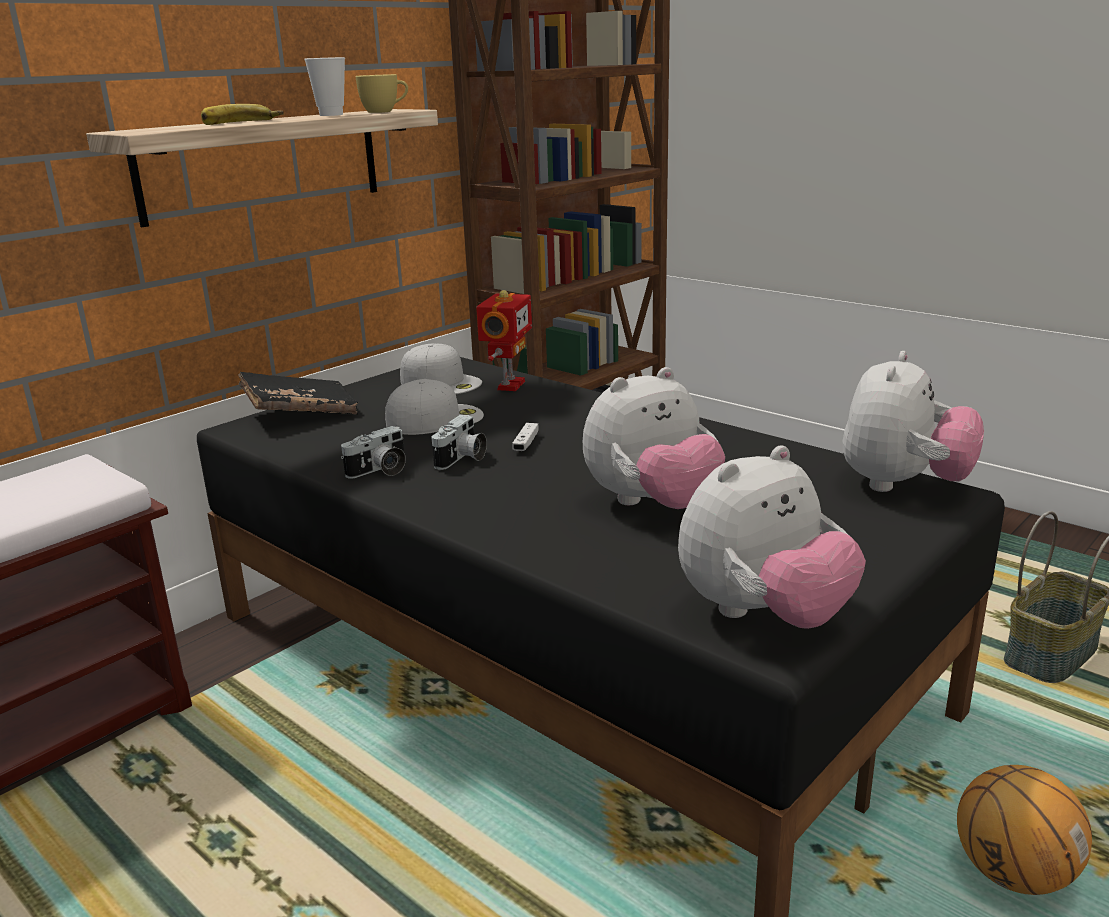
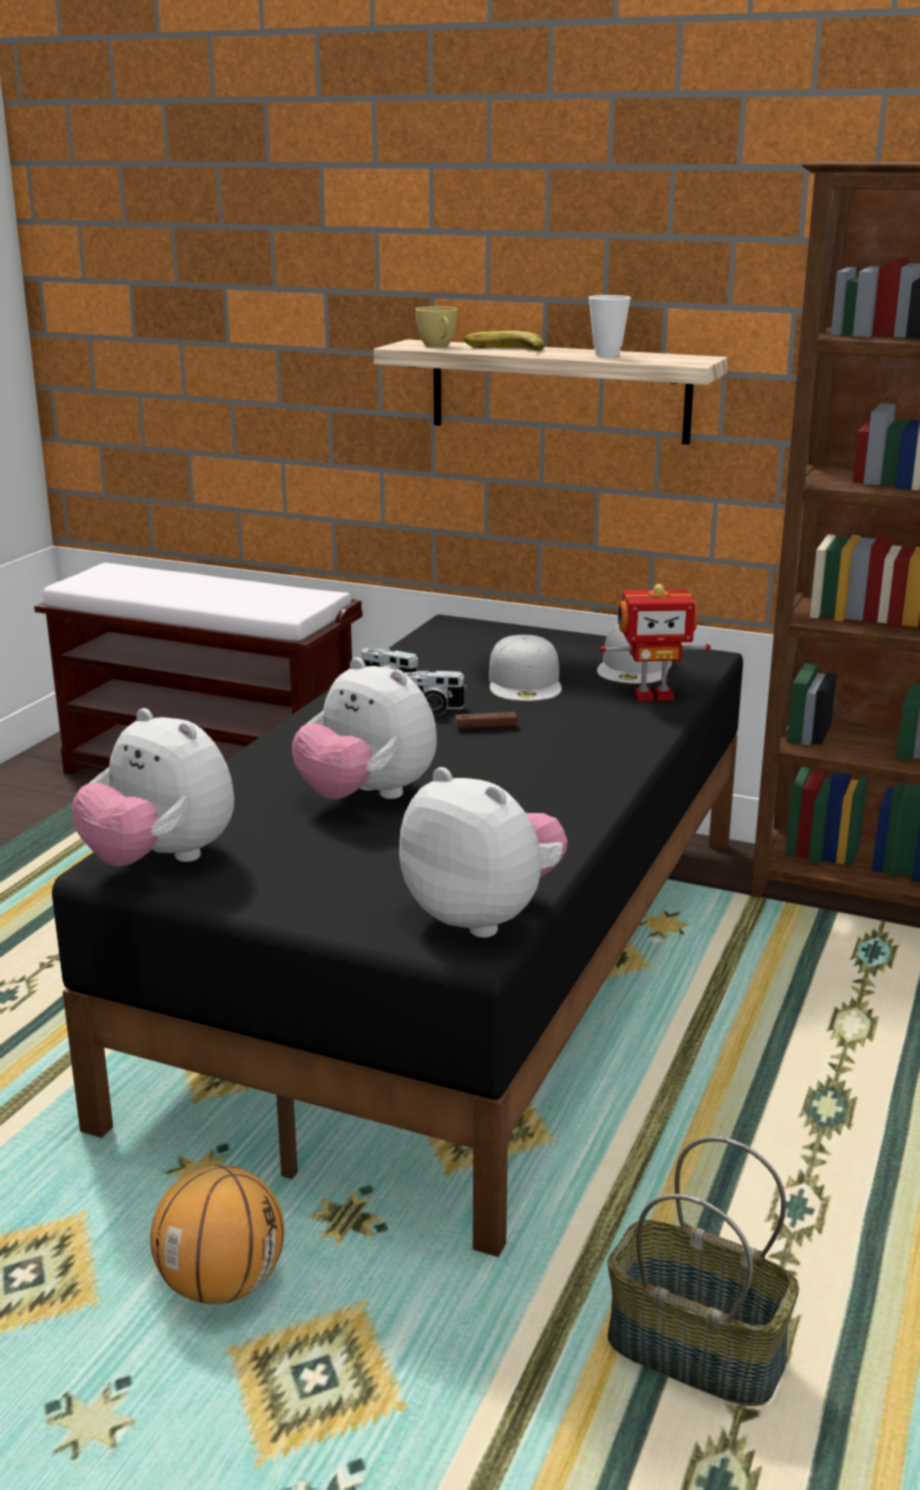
camera: 70 degrees right, 0 degrees up
black book [238,372,358,415] -> none
yellow cup [356,74,408,113] -> yellow cup moved to [416,306,457,347]
white cap [385,379,484,435] -> white cap turned 45 degrees clockwise [489,635,562,701]
white game controller [512,423,539,451] -> brown game controller [455,712,517,729]
plush toy [842,351,984,492] -> plush toy turned 150 degrees counterclockwise [399,767,567,938]

